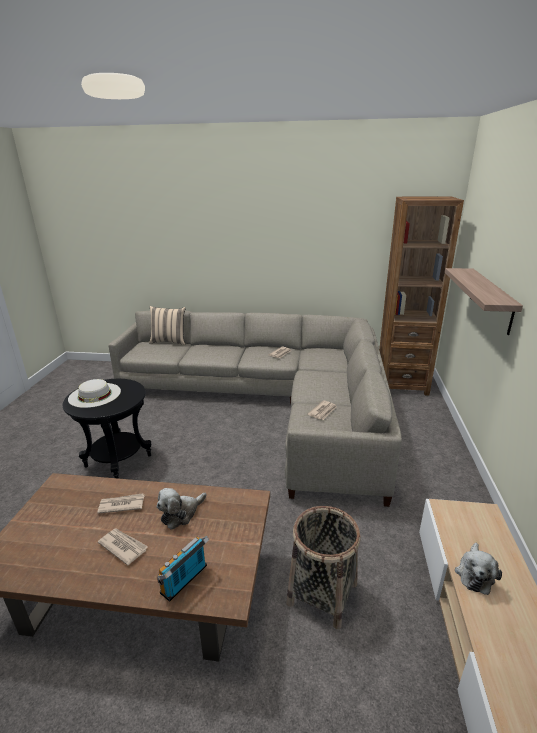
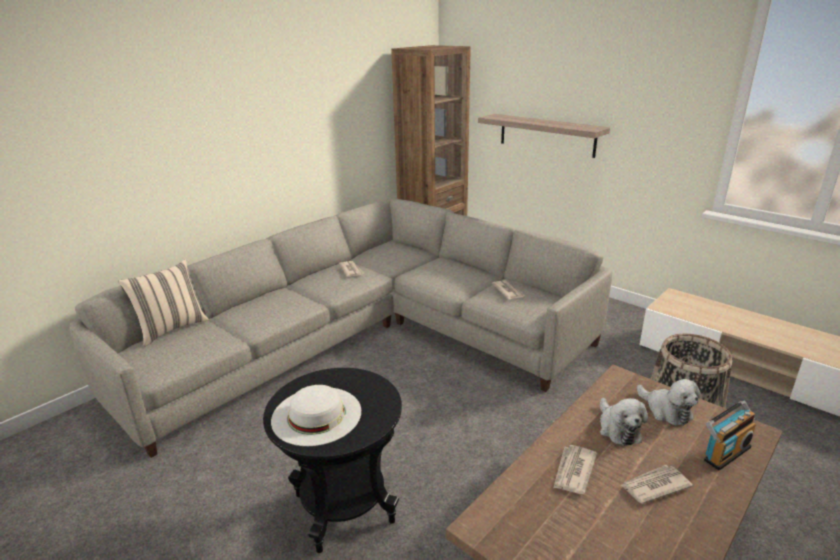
camera: 55 degrees left, 0 degrees up
radio [157,536,209,602] -> radio turned 105 degrees counterclockwise [704,401,756,471]
plush toy [455,543,502,595] -> plush toy moved to [637,379,700,426]

